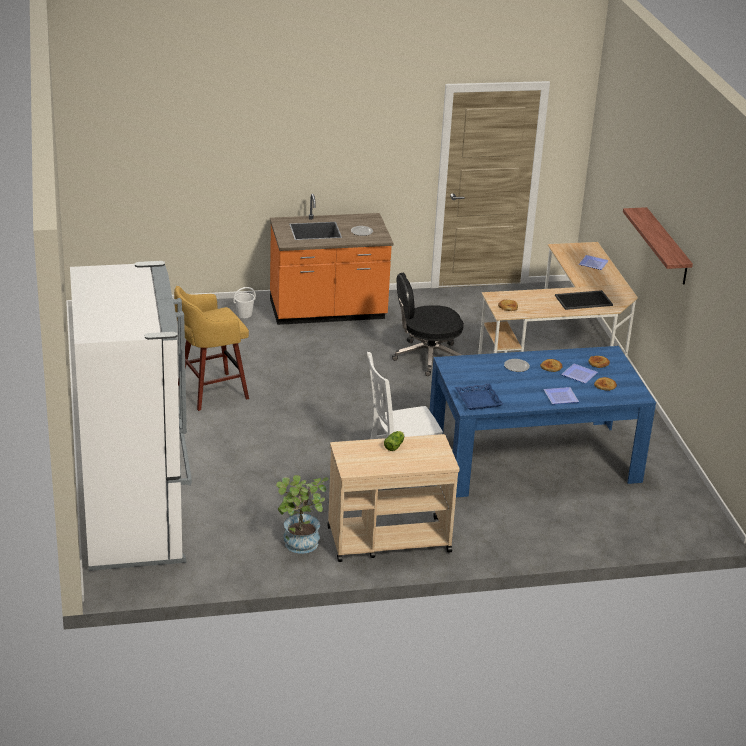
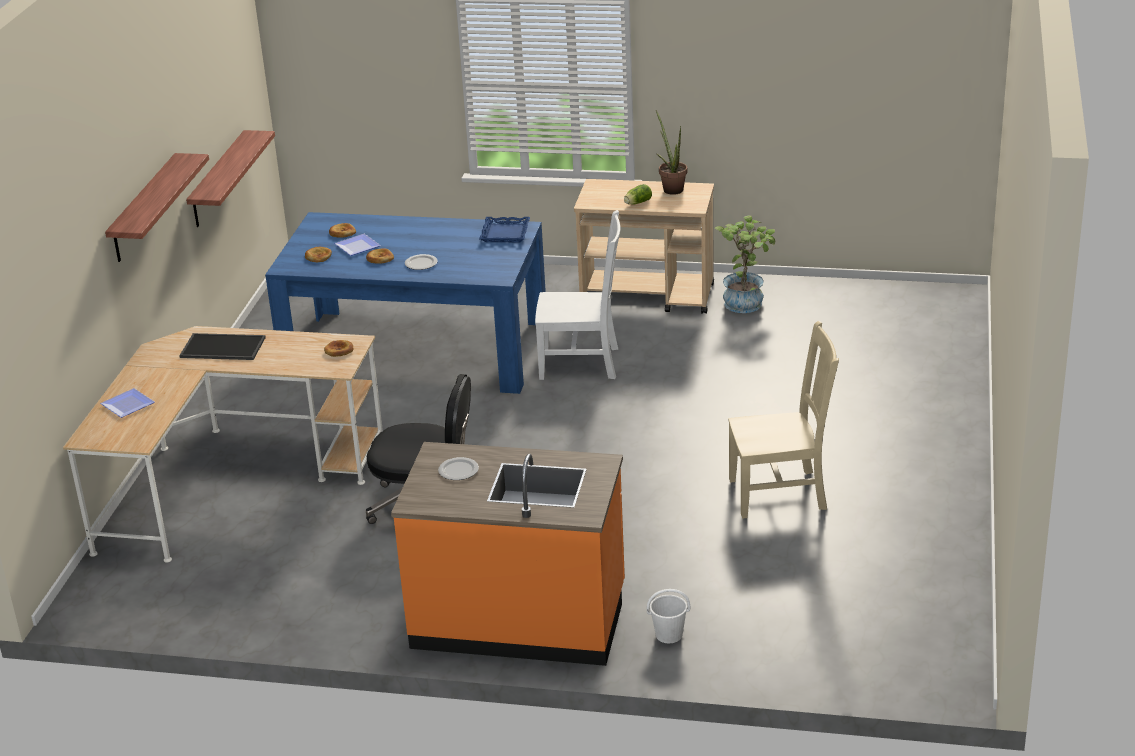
camera: 155 degrees left, 0 degrees up
white fridge [70,261,192,571] -> none
yellow stool [174,286,249,411] -> beige chair [728,321,839,519]
plate [544,387,579,404] -> none
none -> shelf [186,130,275,227]
none -> potted plant [656,110,687,195]

